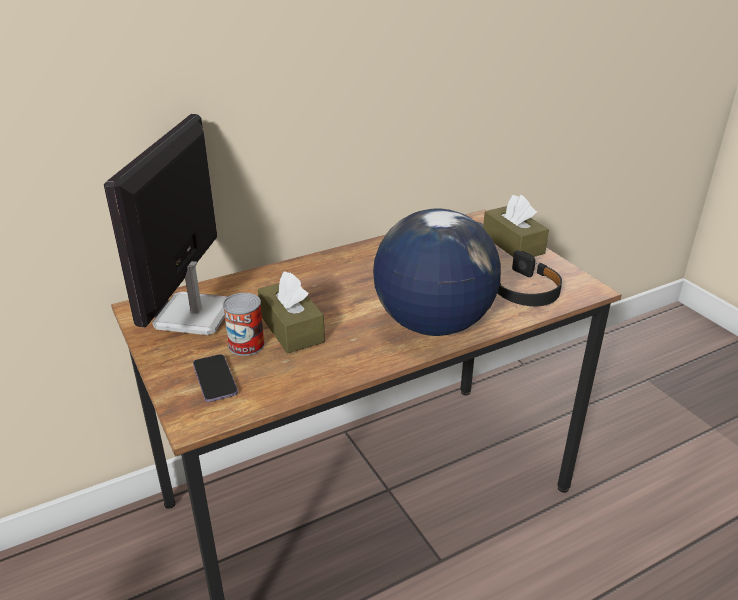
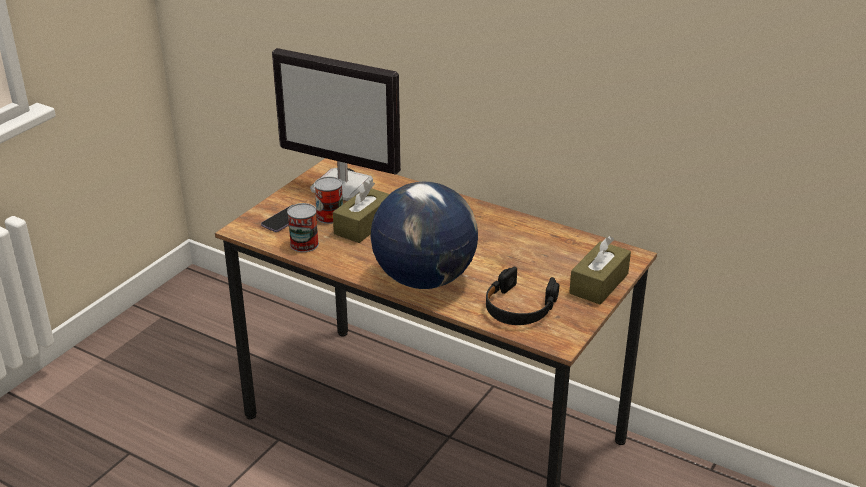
camera: 60 degrees right, 0 degrees up
monitor [104,114,229,335] -> monitor turned 135 degrees counterclockwise [272,48,401,201]
none -> can [287,203,319,252]

